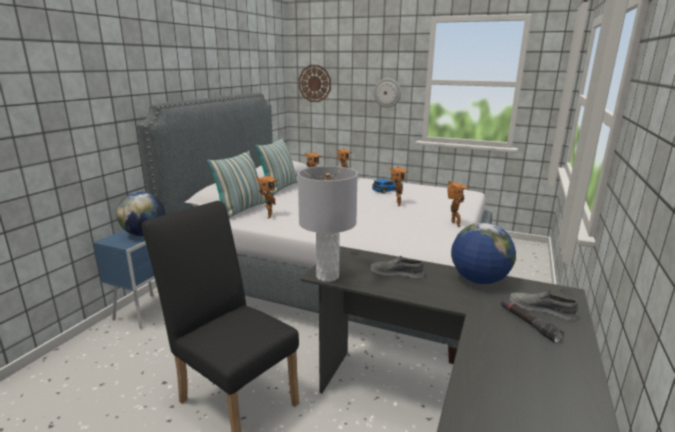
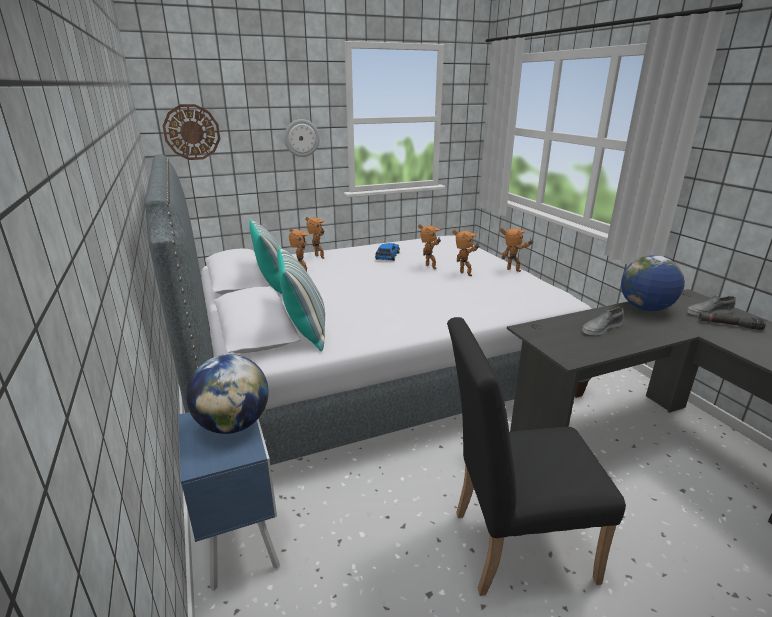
camera: 45 degrees left, 5 degrees up
toy robot [256,174,279,219] -> toy robot moved to [452,230,480,276]
grey table lamp [298,166,358,282] -> none

